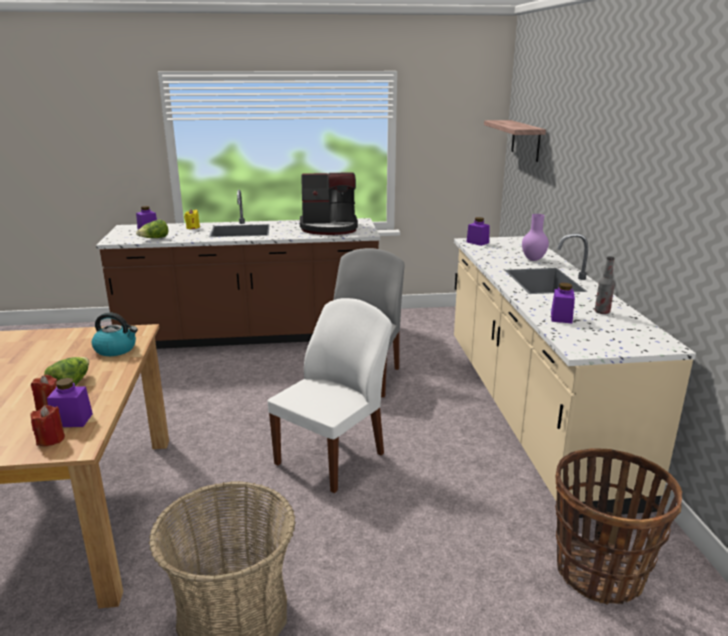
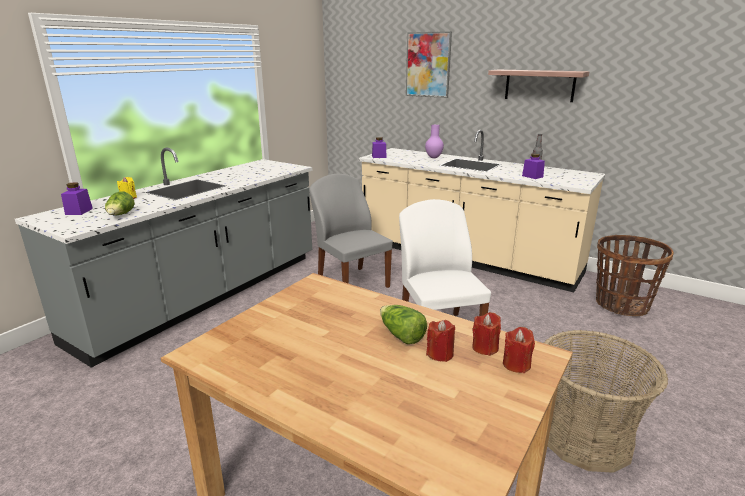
camera: 50 degrees left, 0 degrees up
purple jar [47,378,93,427] -> red candle [472,312,501,356]
kettle [92,313,138,356] -> none
brown counter [96,190,380,349] -> grey counter [15,148,312,368]
coffee machine [300,172,358,235] -> none
shelf [484,120,546,162] -> shelf moved to [488,70,589,102]
none -> picture [406,31,452,98]

